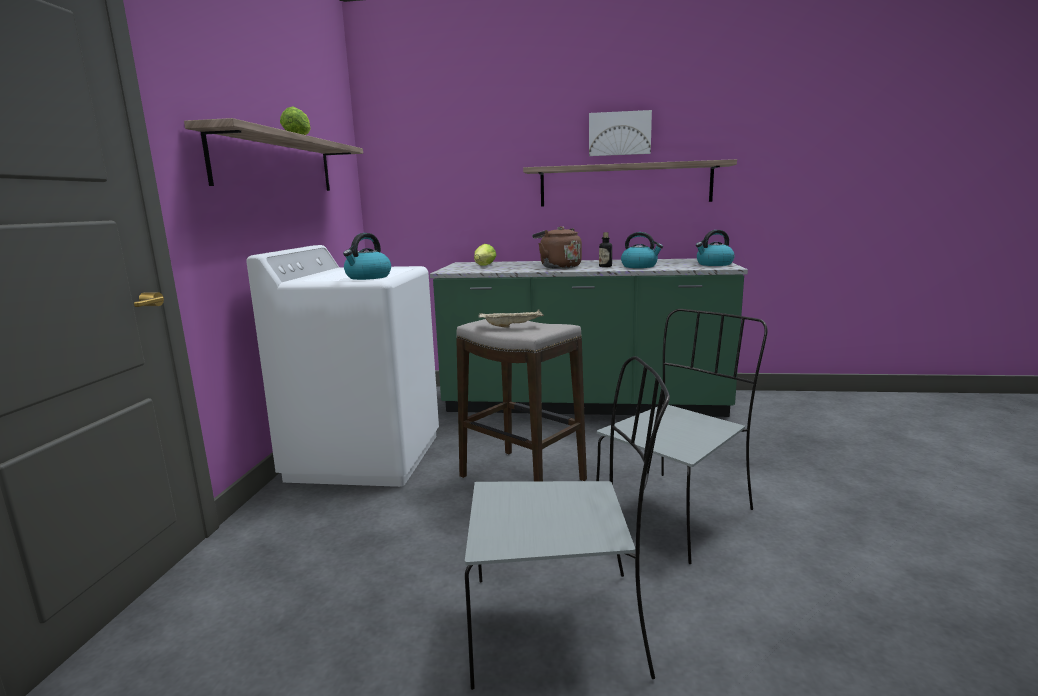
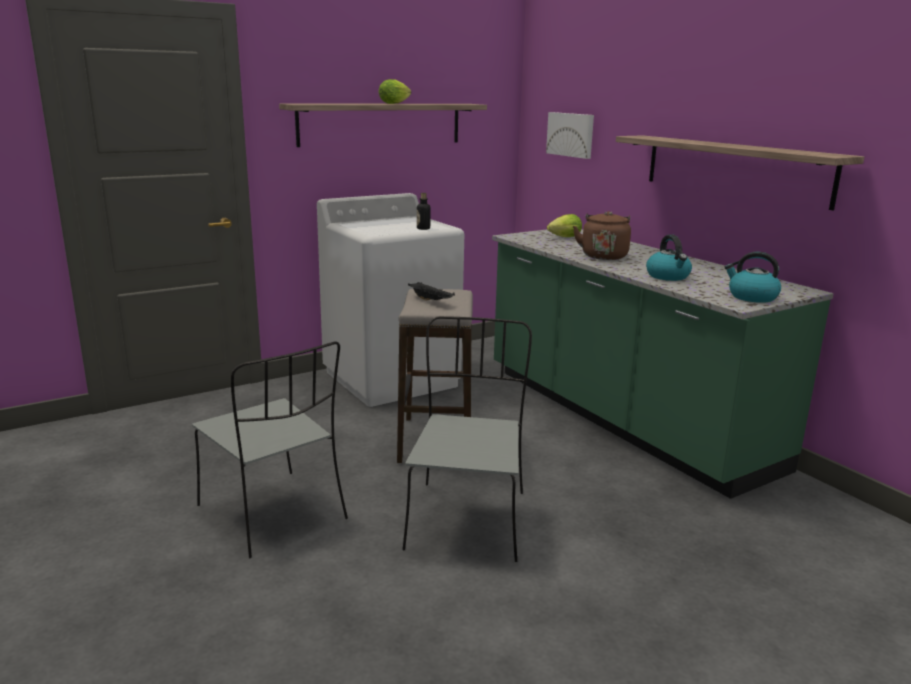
camera: 50 degrees right, 5 degrees up
kettle [343,233,391,280] -> none
beige tray [478,310,544,327] -> black tray [408,282,455,301]
picture [589,110,652,156] -> picture moved to [546,112,594,159]
grey chair [596,309,768,564] -> grey chair turned 90 degrees counterclockwise [402,316,532,562]
bottle [599,232,612,267] -> bottle moved to [417,193,430,230]

